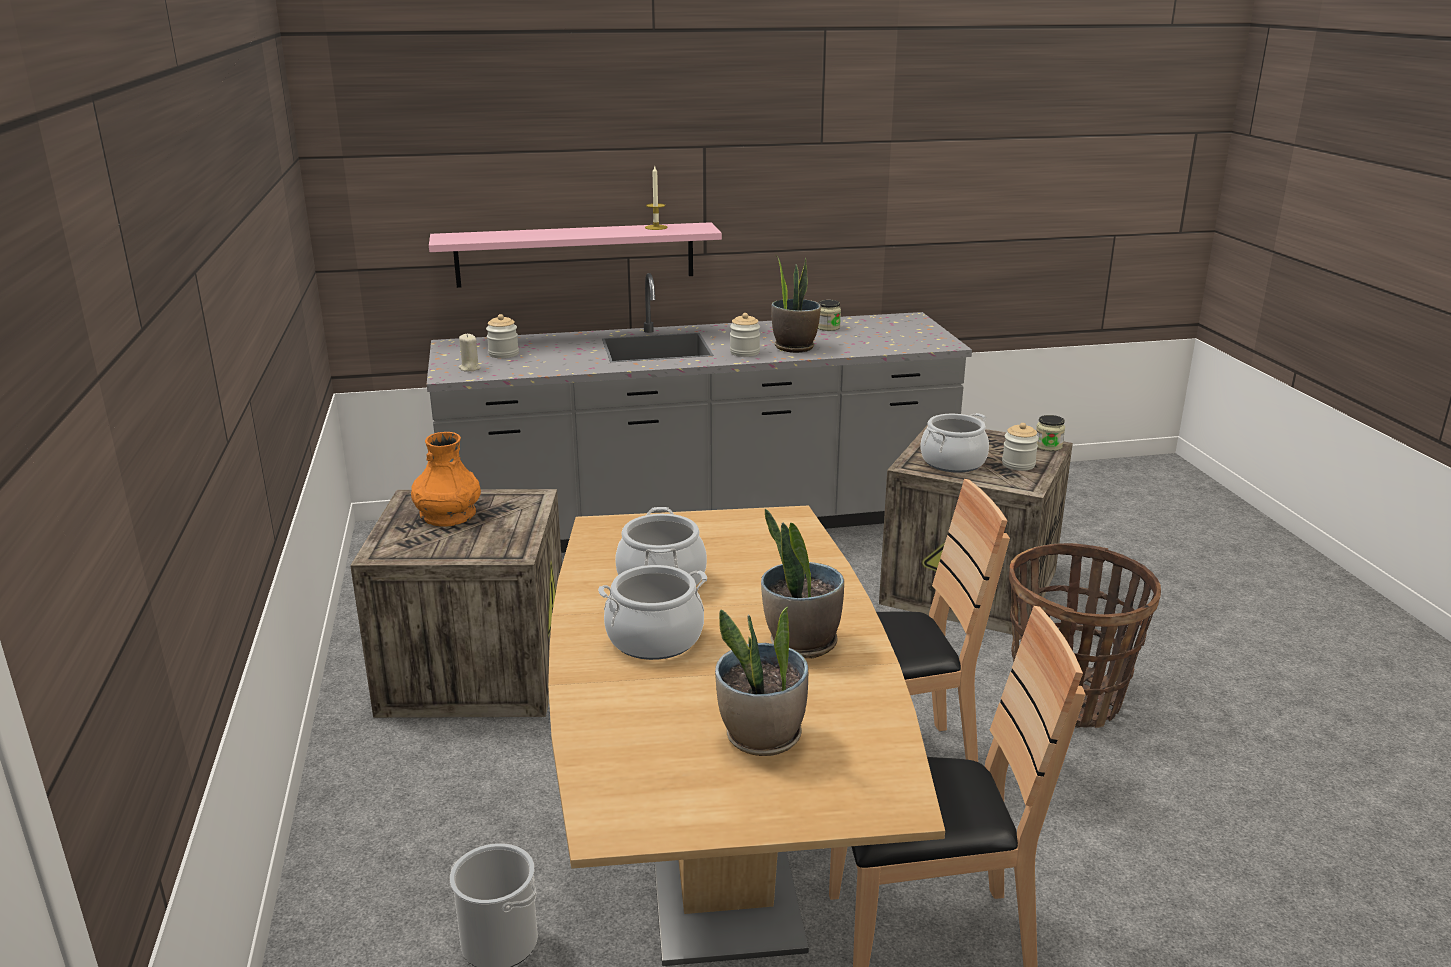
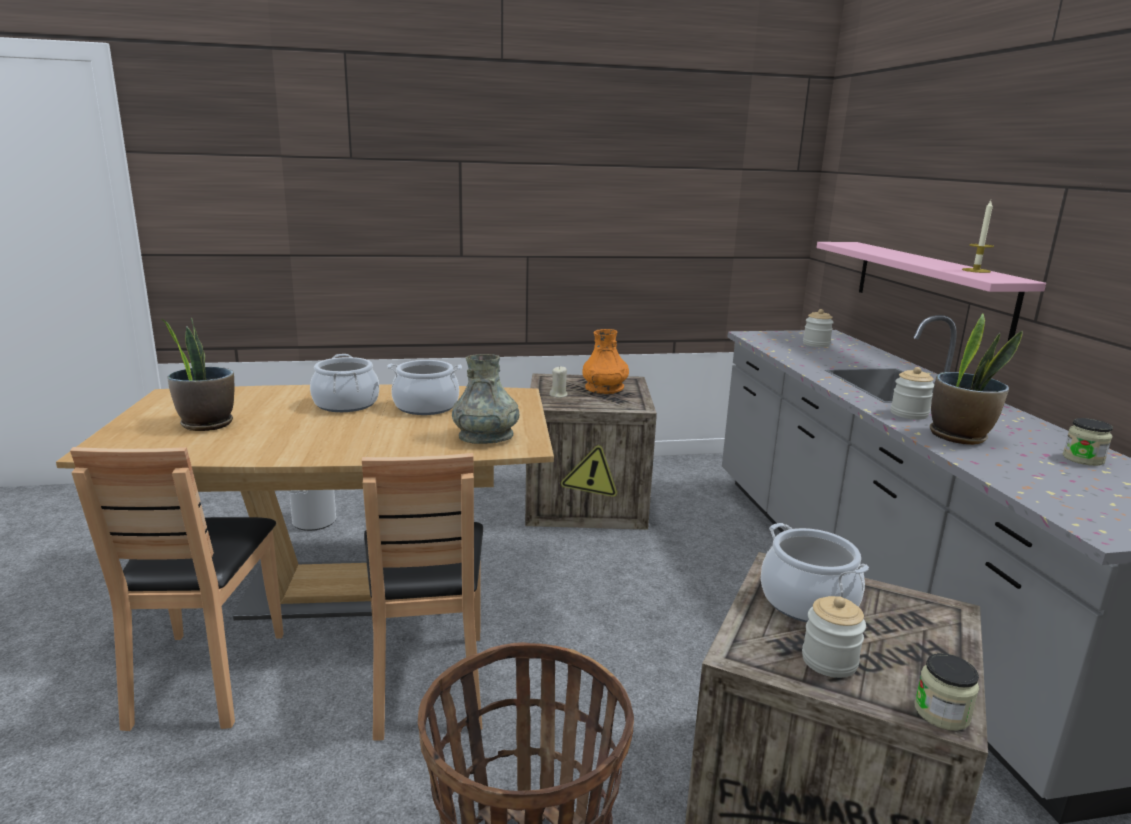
camera: 90 degrees right, 5 degrees down
beige candle [458,334,481,372] -> beige candle moved to [549,366,568,398]
potted plant [761,508,844,658] -> none
none -> grey vase [452,354,519,444]

